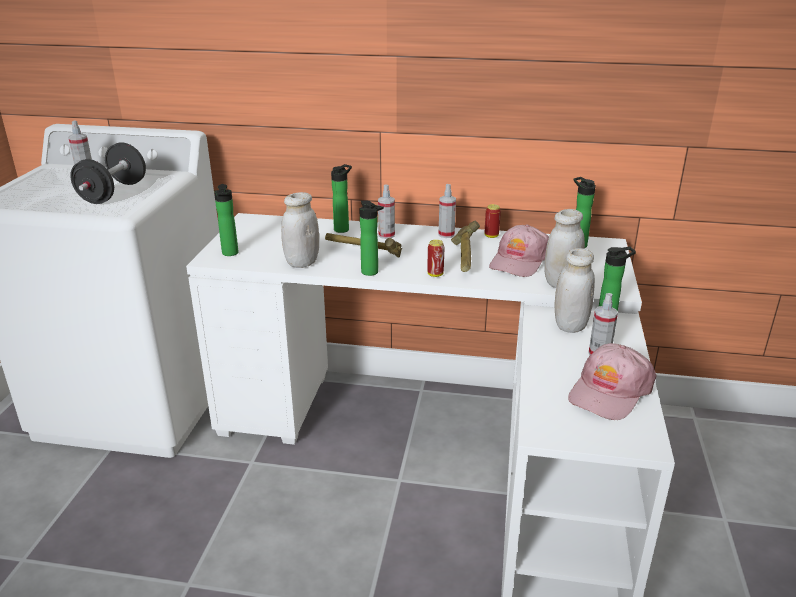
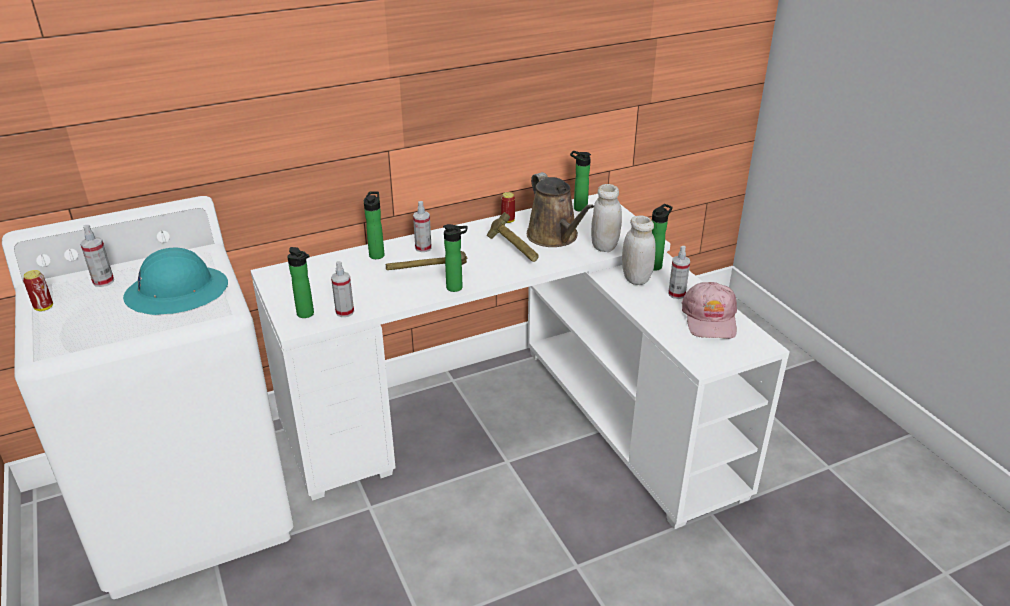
camera: 35 degrees left, 5 degrees up
black dumbbell [70,142,146,204] -> turquoise hard hat [123,248,228,315]
white jar [281,192,319,268] -> none
can [427,240,445,277] -> can moved to [23,270,53,311]
spray bottle [438,184,456,238] -> spray bottle moved to [331,261,354,317]
pink cap [489,224,549,277] -> brown watering can [527,172,594,247]

